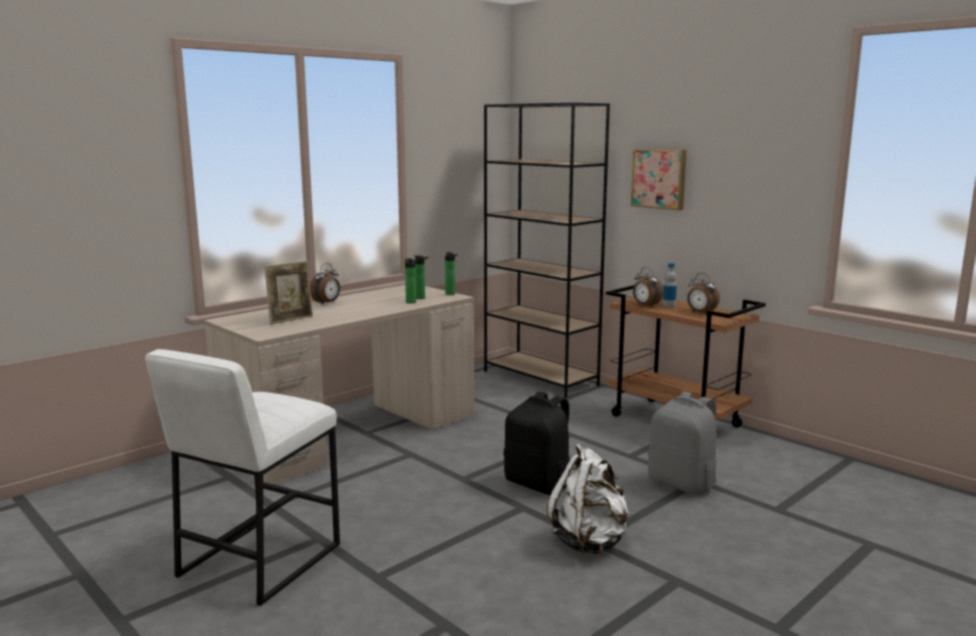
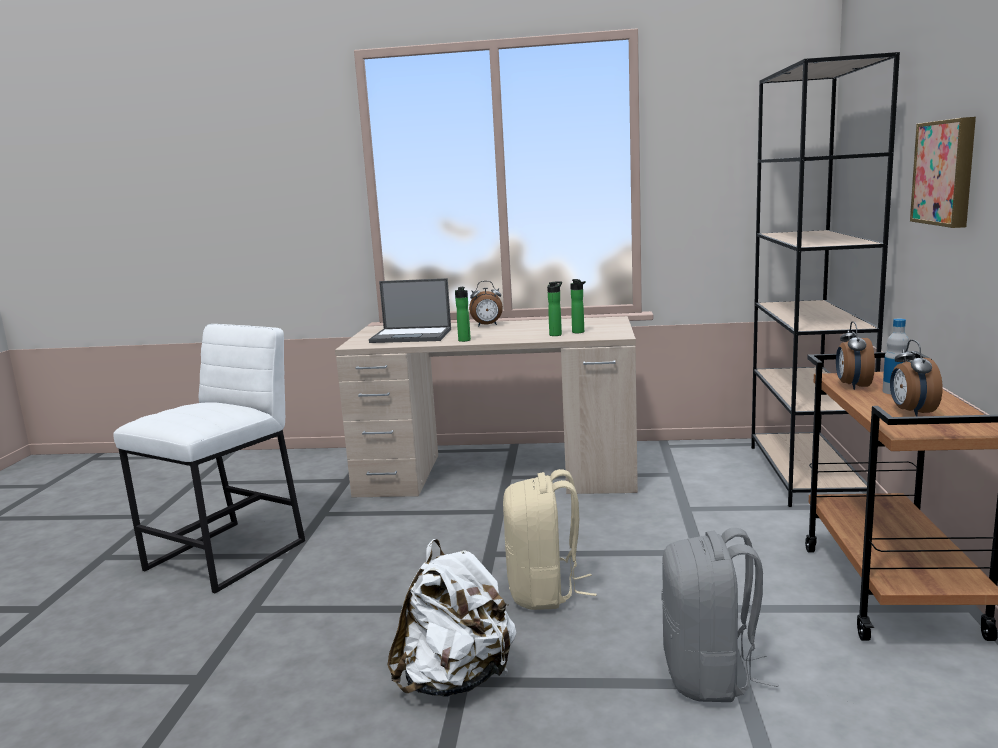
camera: 50 degrees right, 0 degrees up
white chair [145,349,340,606] -> white chair turned 135 degrees clockwise [113,324,305,593]
picture frame [264,261,313,325] -> laptop [369,278,451,343]
bottle [445,252,458,295] -> bottle moved to [455,287,471,342]
black backpack [504,392,569,495] -> beige backpack [503,469,597,610]

